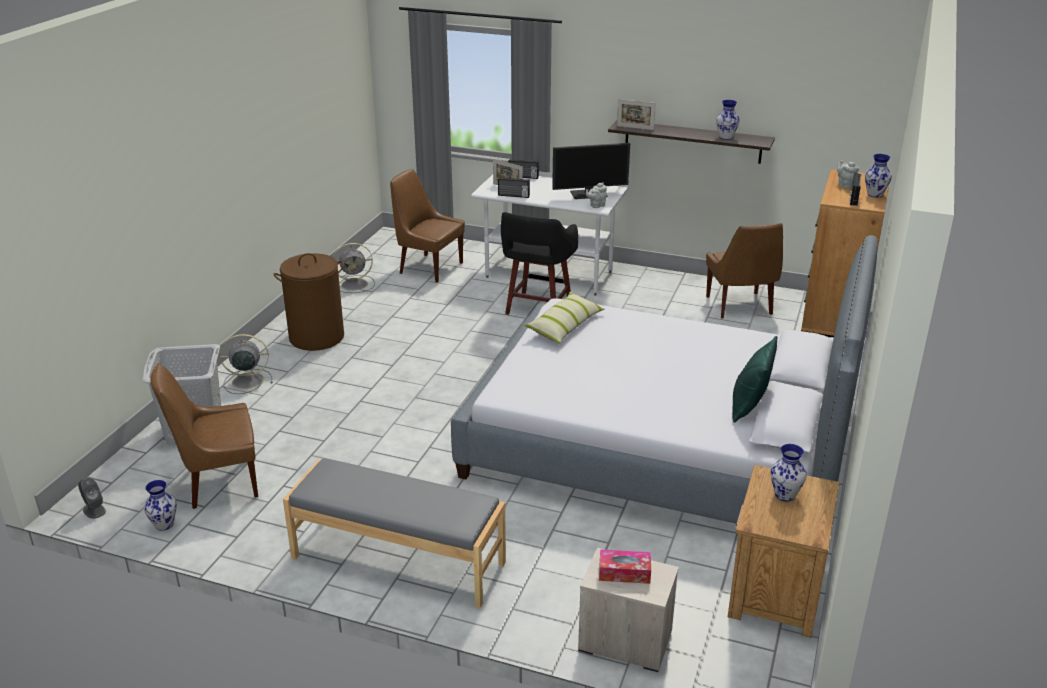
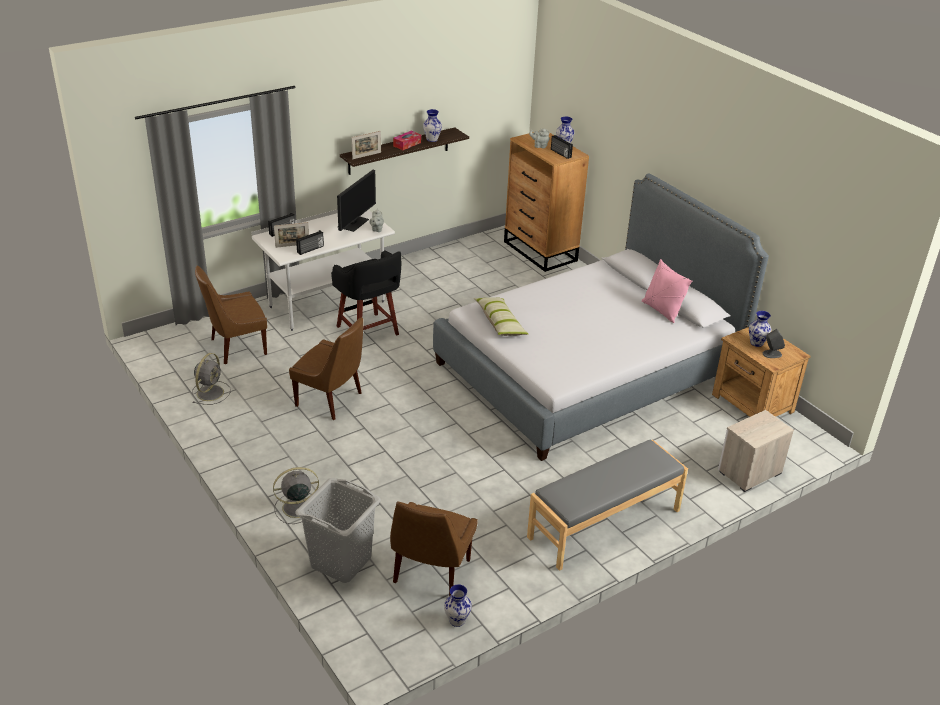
camera: 55 degrees left, 5 degrees up
grey speaker [78,477,106,519] -> grey speaker moved to [763,329,785,358]
grey fan [220,334,273,394] -> grey fan turned 45 degrees clockwise [273,467,319,524]
brown laundry basket [274,253,344,351] -> none
tissue box [599,549,651,584] -> tissue box moved to [393,131,421,150]
brown chair [706,223,783,319] -> brown chair moved to [289,317,363,420]
green pillow [732,336,777,423] -> pink pillow [642,259,692,323]

